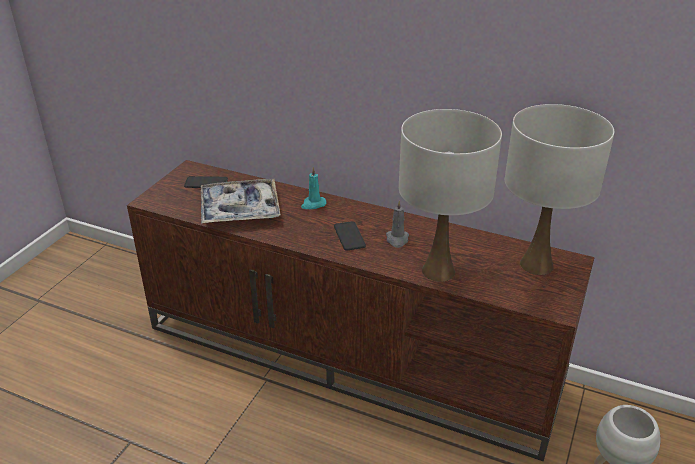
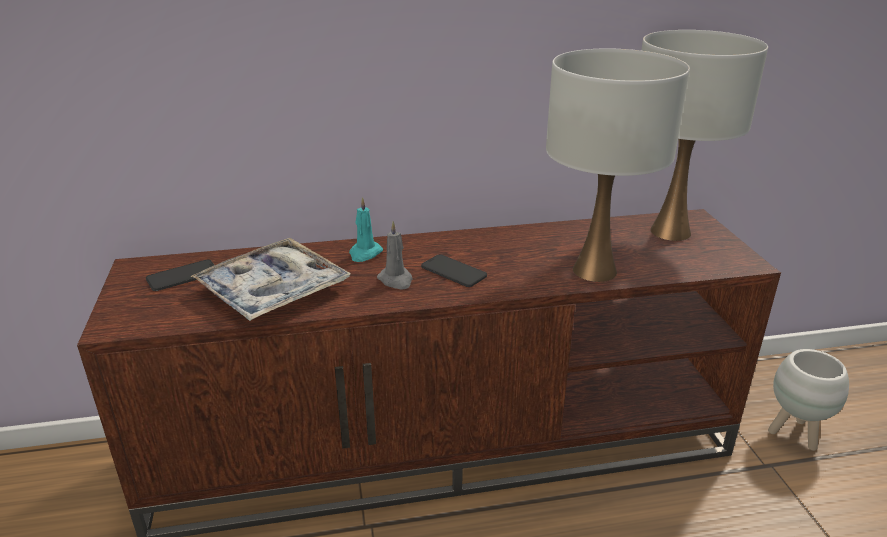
camera: 35 degrees left, 5 degrees down
grey candle [386,200,409,248] -> grey candle moved to [377,221,413,290]

